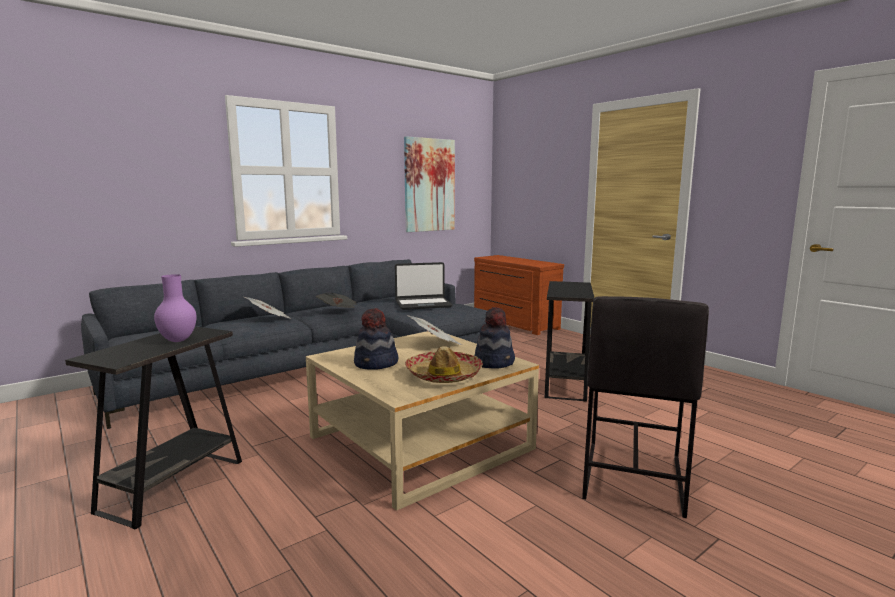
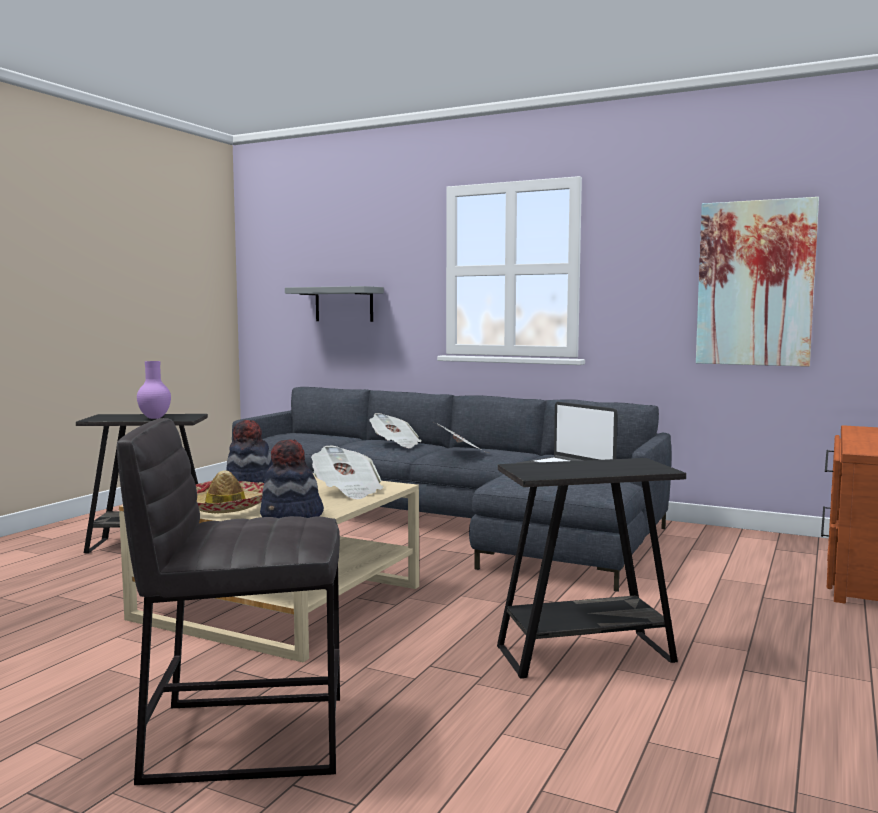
camera: 65 degrees right, 5 degrees down
none -> grey shelf [285,286,384,322]

